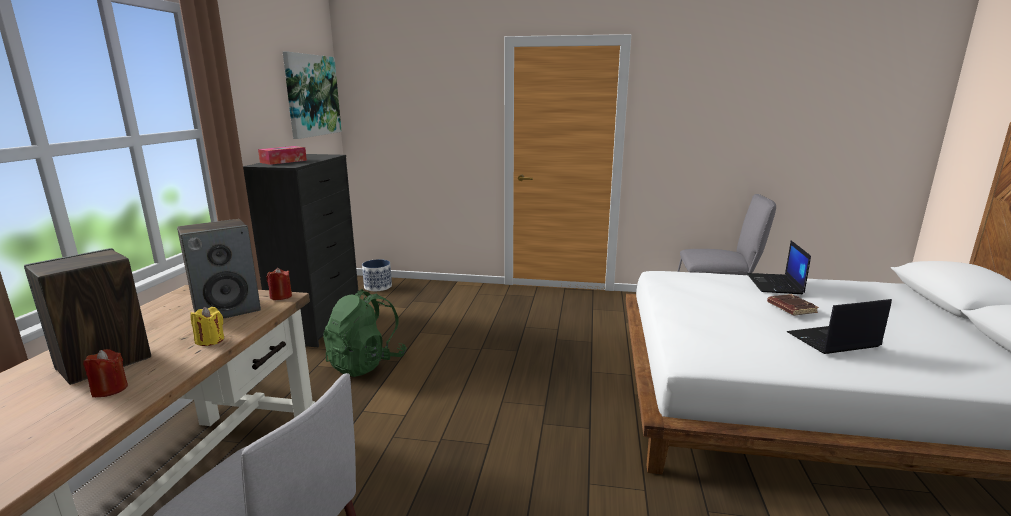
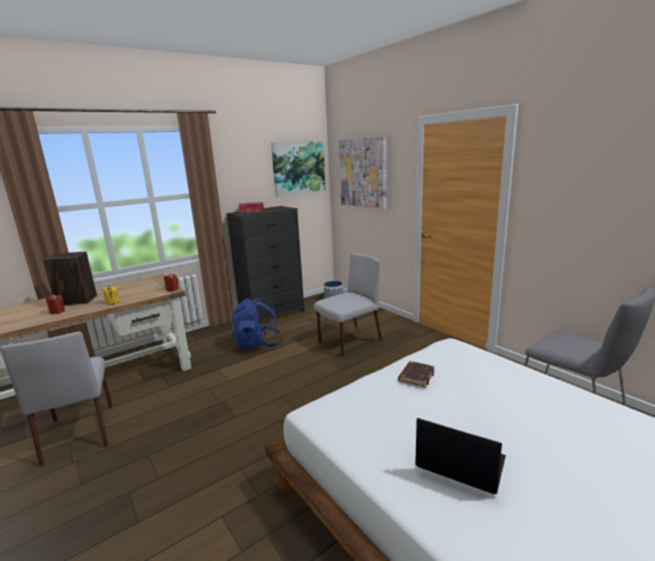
camera: 45 degrees right, 0 degrees up
speaker [177,219,261,319] -> none
green backpack [323,289,407,377] -> blue backpack [232,297,282,350]
laptop [747,241,811,294] -> none
brown book [767,294,819,316] -> brown book moved to [398,361,435,388]
none -> grey chair [314,253,382,357]
none -> picture [339,136,387,209]

